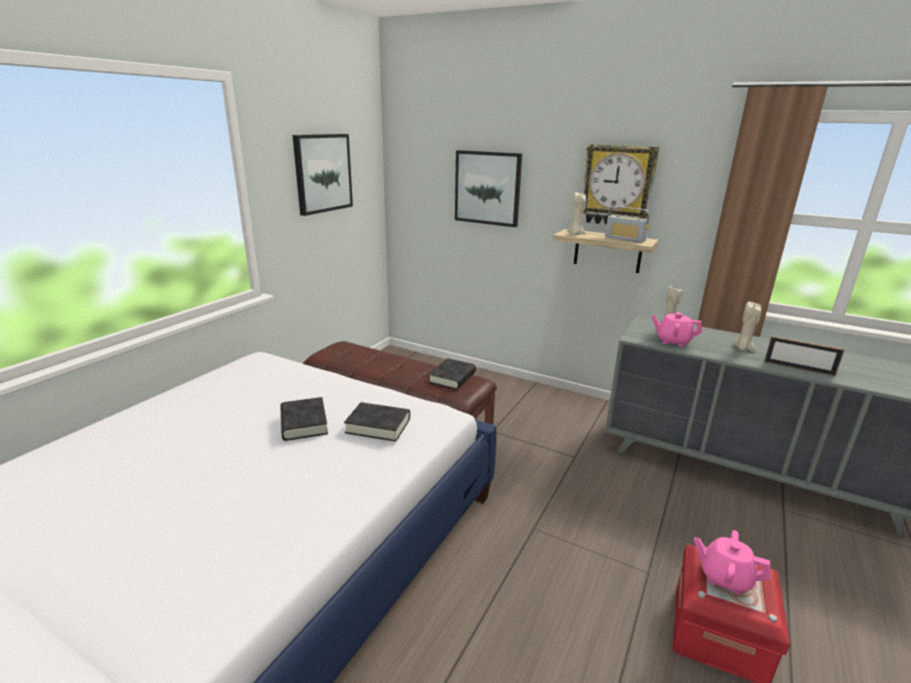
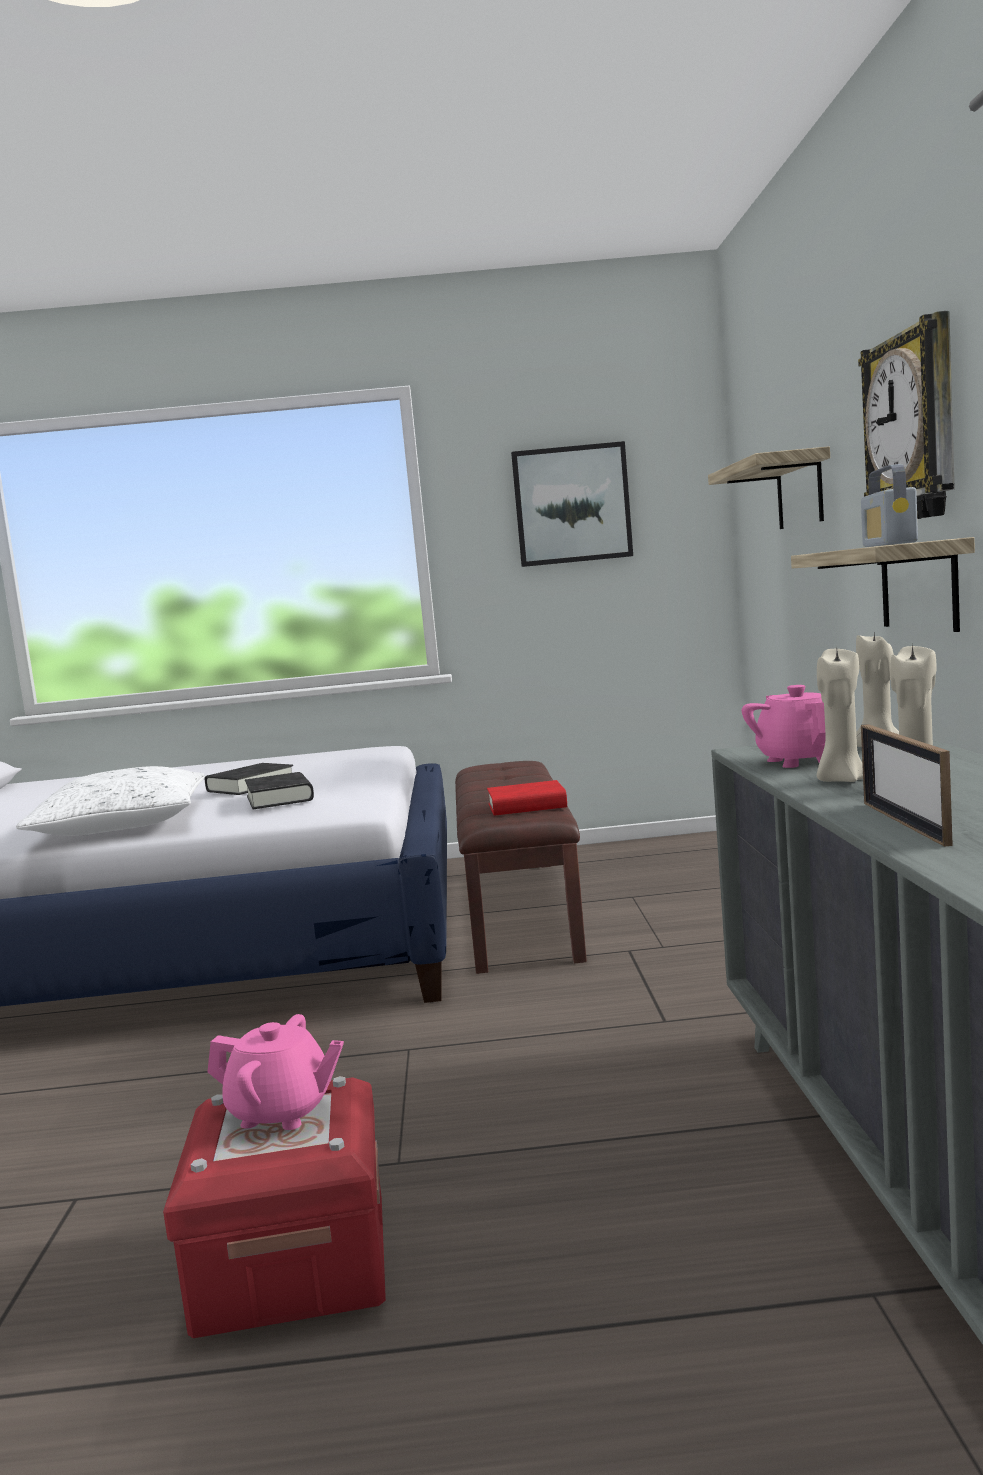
camera: 60 degrees right, 15 degrees down
black book [429,358,476,390] -> red book [487,780,567,816]
picture [455,150,522,227] -> shelf [708,446,830,529]
beige candle [567,192,586,235] -> beige candle moved to [817,649,863,782]
pink teapot [694,530,771,595] -> pink teapot turned 105 degrees clockwise [207,1014,344,1130]
none -> white pillow [16,766,205,836]

